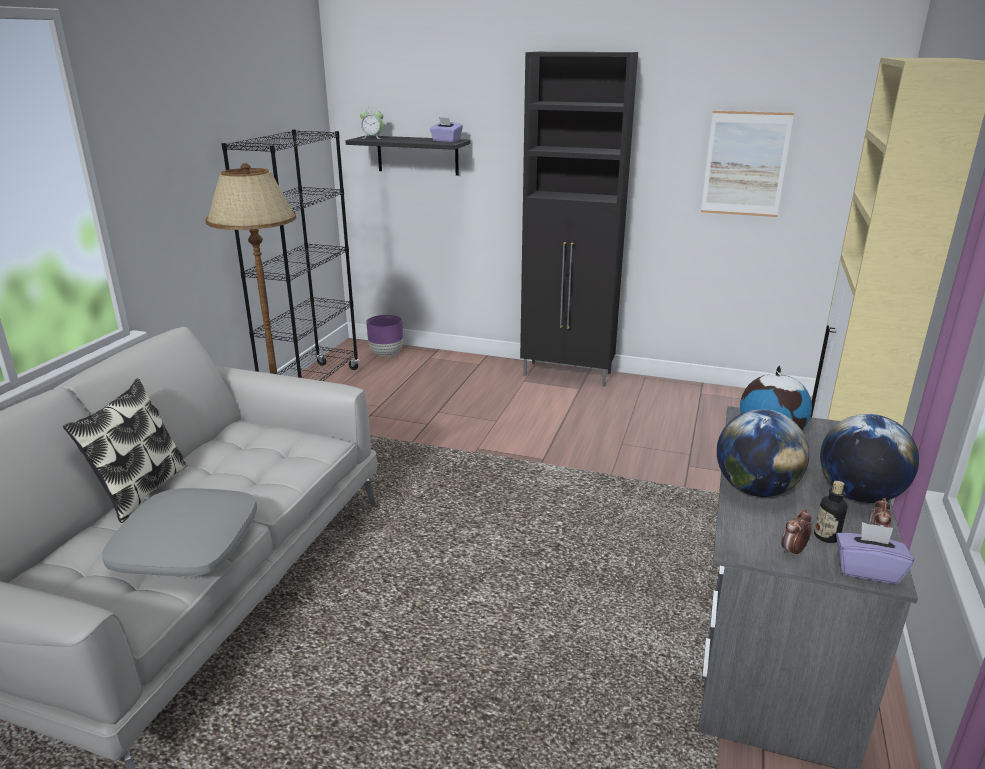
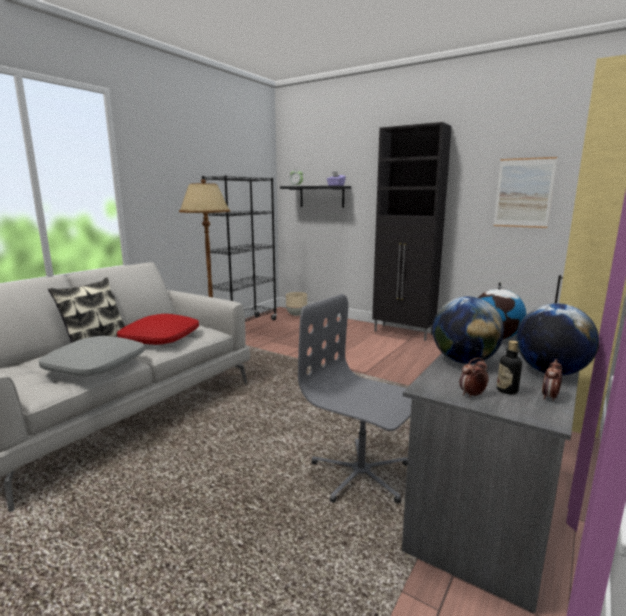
camera: 15 degrees right, 10 degrees down
purple planter [366,315,403,356] -> beige planter [286,292,307,316]
purple tissue box [836,522,914,584] -> none
none -> red pillow [117,314,199,345]
none -> grey office chair [298,294,412,504]

